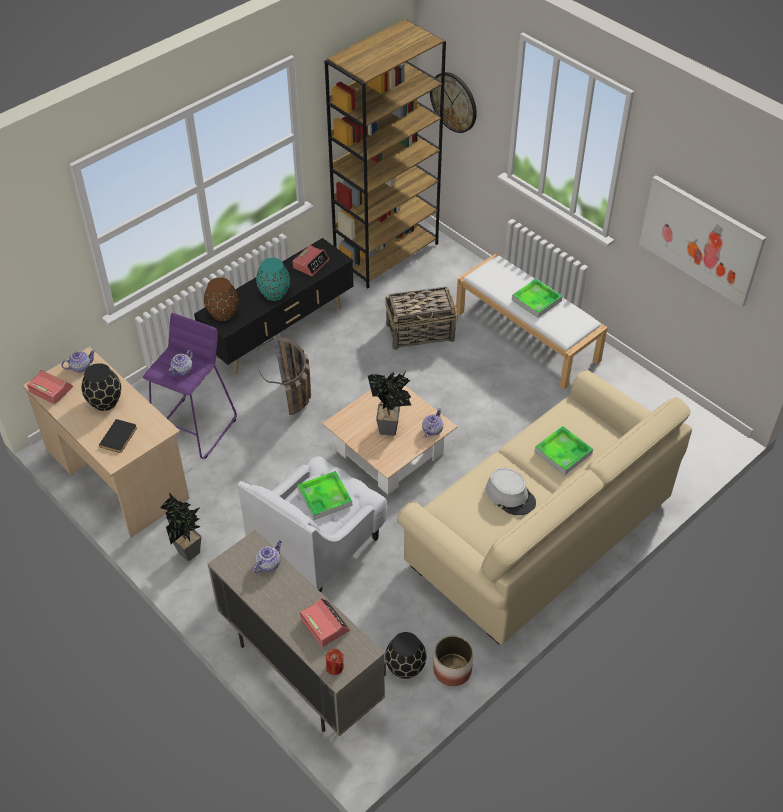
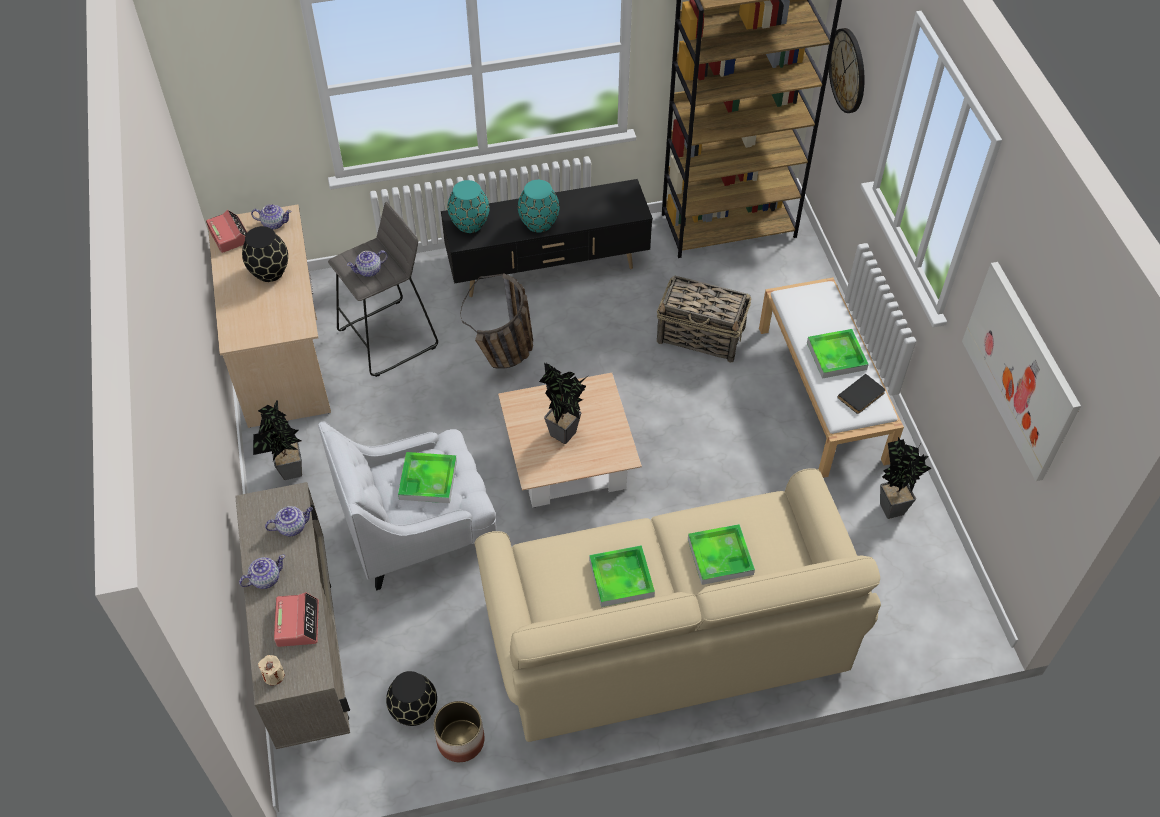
camera: 30 degrees right, 5 degrees up
black book [99,419,137,453] -> black book moved to [837,374,885,414]
purple stool [143,313,237,459] -> grey stool [328,202,438,377]
brown vase [204,277,239,321] -> turquoise vase [448,180,490,233]
alarm clock [293,245,330,276] -> none
red candle [326,649,344,675] -> beige candle [258,655,285,685]
teapot [422,408,443,438] -> teapot moved to [239,554,285,589]
grey hat [486,468,536,515] -> tray [589,545,655,607]
none -> potted plant [880,437,932,519]

